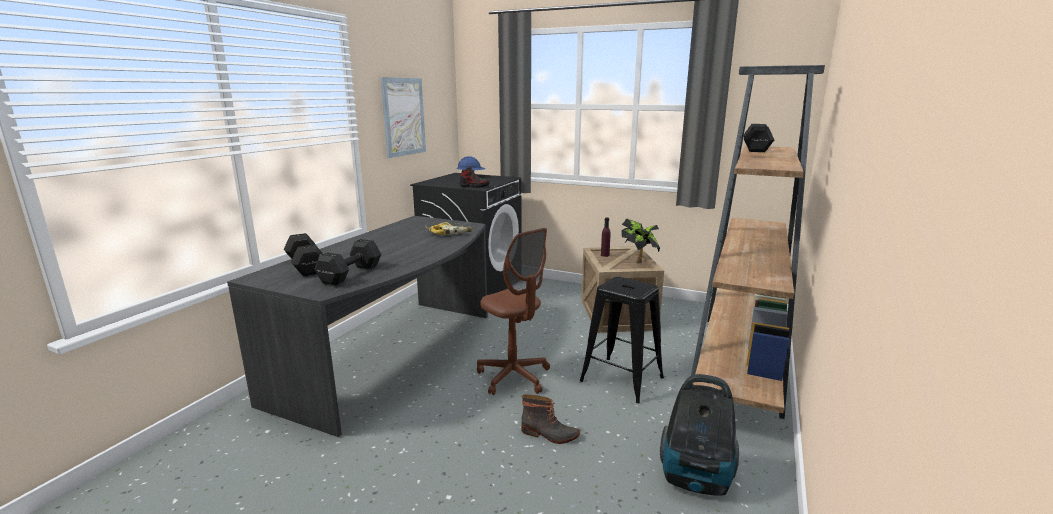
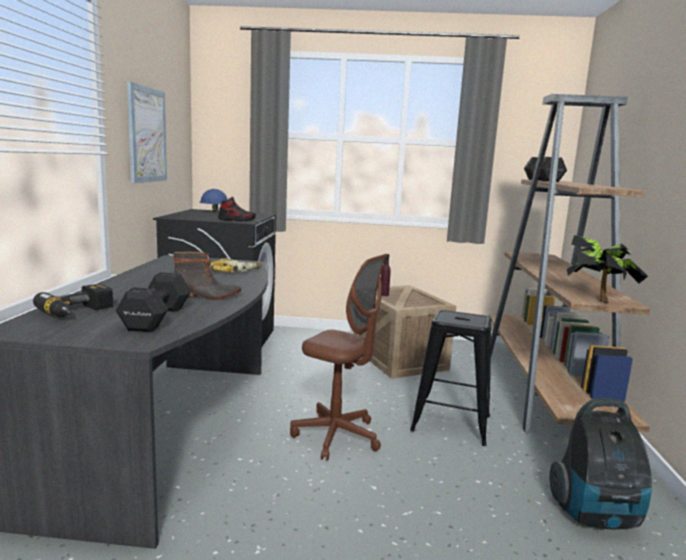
camera: 20 degrees left, 5 degrees down
black dumbbell [284,233,323,276] -> power drill [33,284,113,317]
boot [521,394,580,444] -> boot moved to [173,252,241,300]
potted plant [621,218,660,264] -> potted plant moved to [567,235,648,303]

